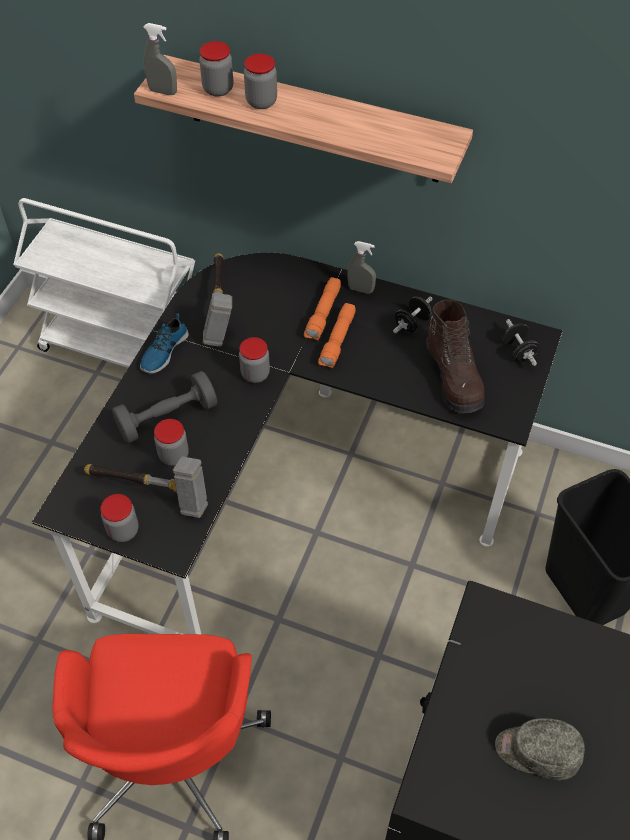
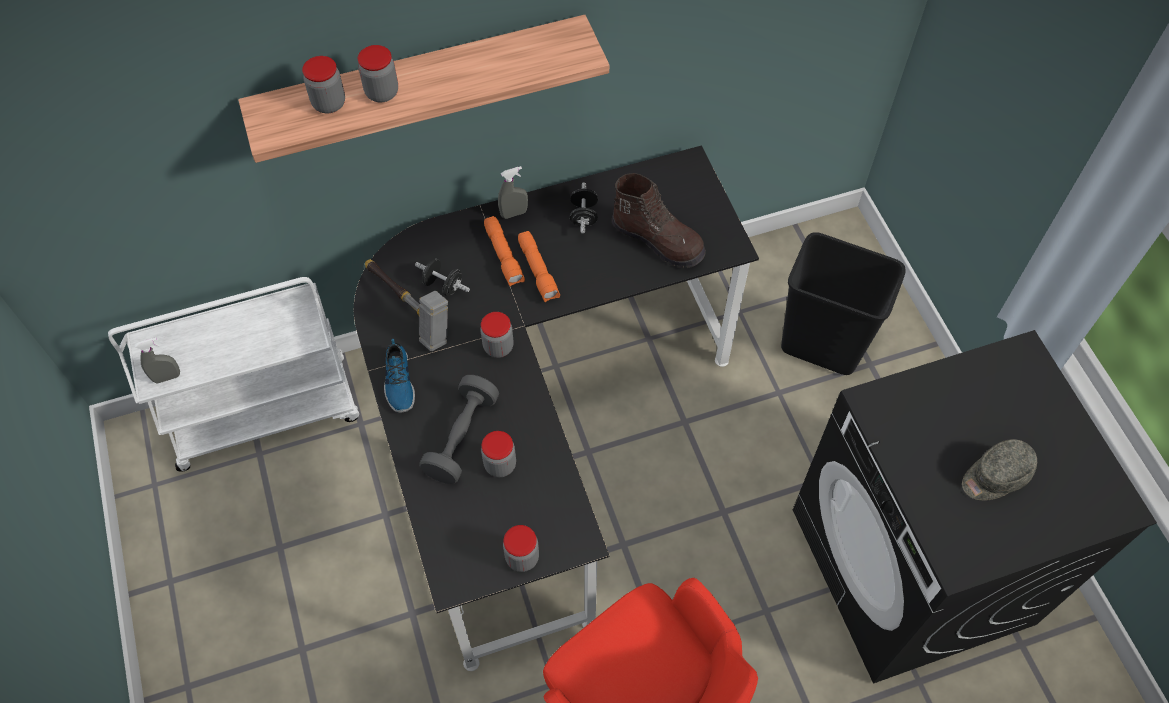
camera: 40 degrees left, 5 degrees up
hammer [84,457,208,518] -> none
grey spray bottle [144,23,177,95] -> grey spray bottle moved to [135,338,180,384]
black dumbbell [502,319,539,366] -> black dumbbell moved to [415,259,470,296]

